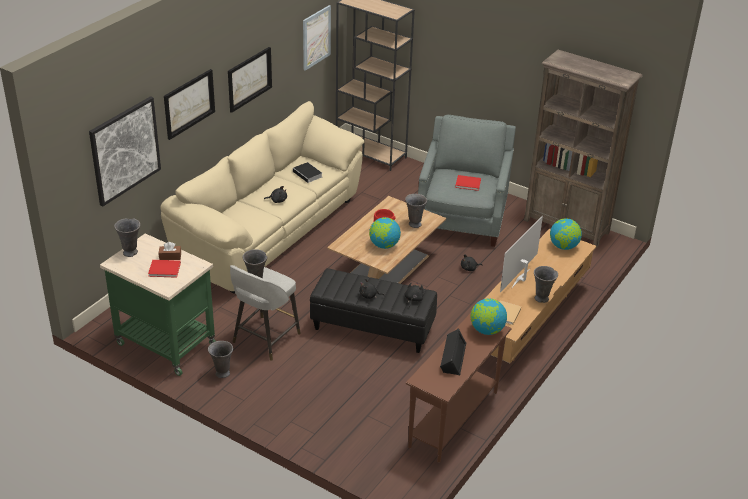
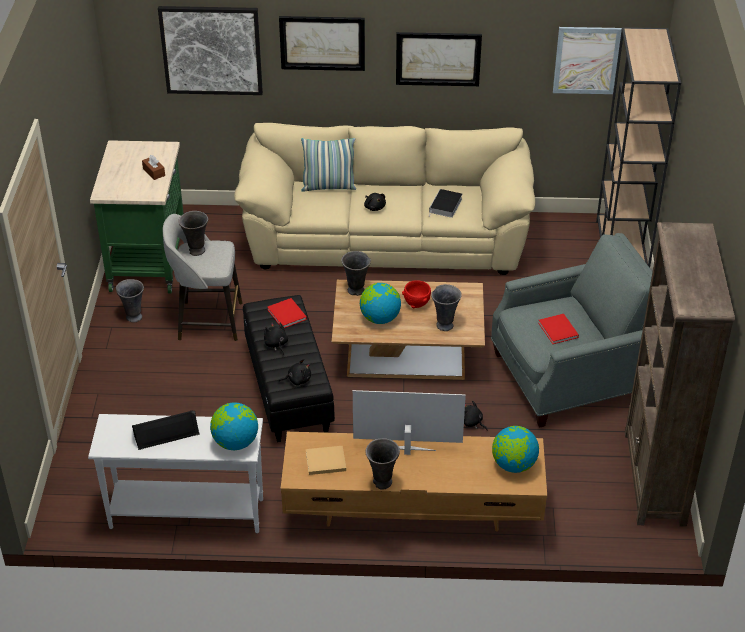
camera: 60 degrees right, 5 degrees up
grey vase [114,218,140,257] -> grey vase moved to [341,251,371,296]
red book [148,260,181,278] -> red book moved to [267,298,307,328]
brown console table [406,313,511,463] -> white console table [88,414,263,533]
none -> pillow [301,138,356,192]

